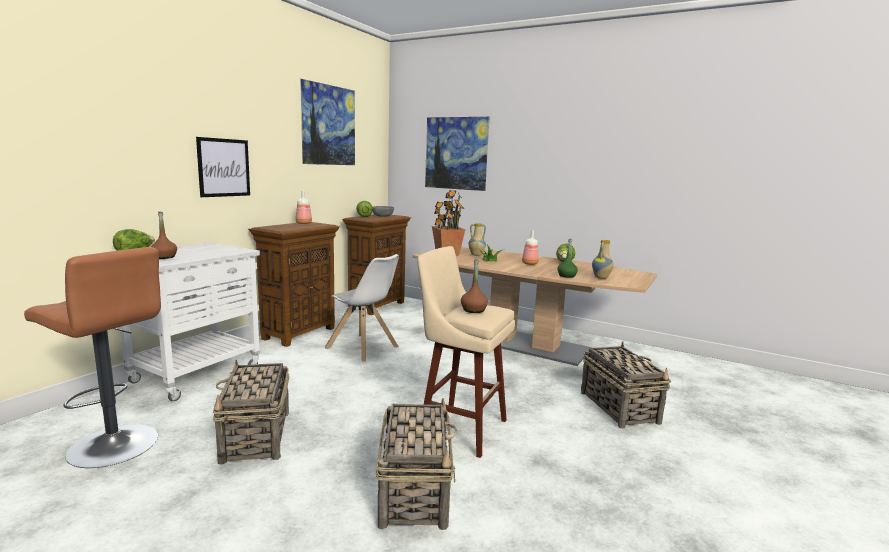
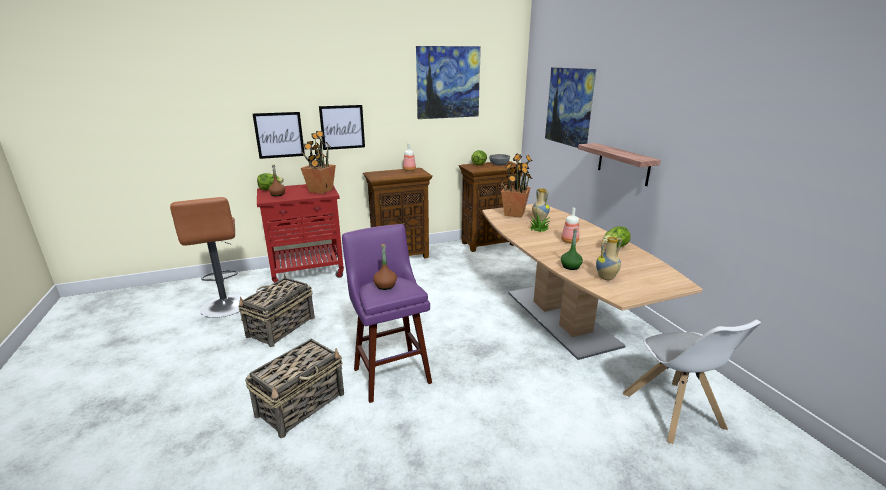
camera: 40 degrees right, 10 degrees up
white cart [120,242,260,401] -> red cart [257,184,344,283]
chair [325,254,399,361] -> chair moved to [623,320,761,444]
beige stool [417,246,515,458] -> purple stool [342,224,432,403]
basket [581,341,671,429] -> none
none -> picture [253,112,305,159]
none -> potted plant [300,131,336,194]
none -> shelf [578,143,661,186]

